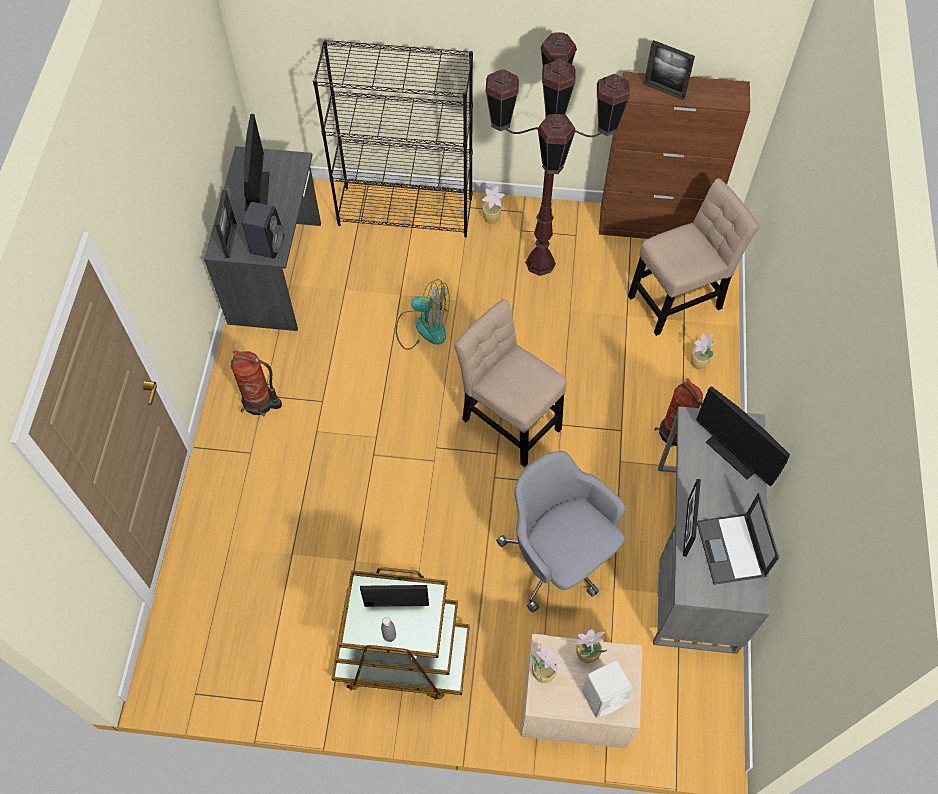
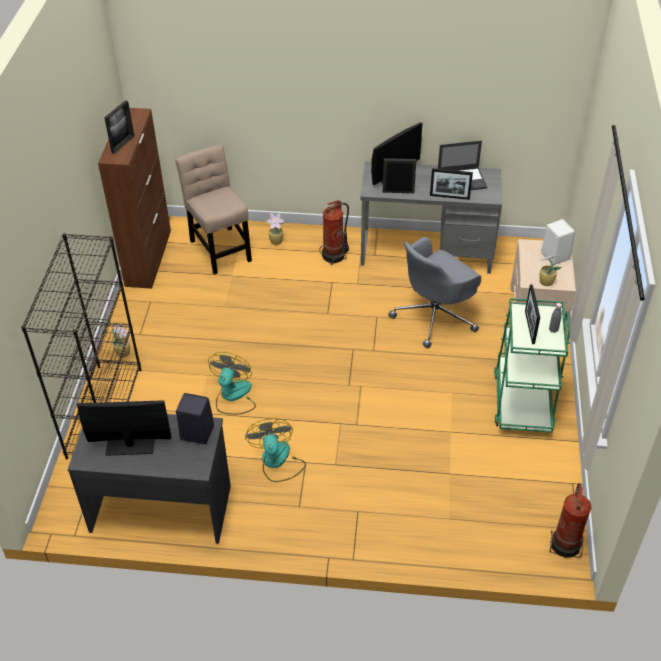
camera: 90 degrees left, 15 degrees down
picture frame [215,190,237,258] -> picture frame moved to [383,158,416,193]
fire extinguisher [231,350,282,417] -> fire extinguisher moved to [550,483,592,558]
brown cart [331,567,470,700] -> green cart [494,298,570,433]
beige chair [454,299,567,467] -> none
brown floor lamp [485,32,630,276] -> none
potted plant [575,629,607,663] -> none
none -> fan [245,418,306,482]

